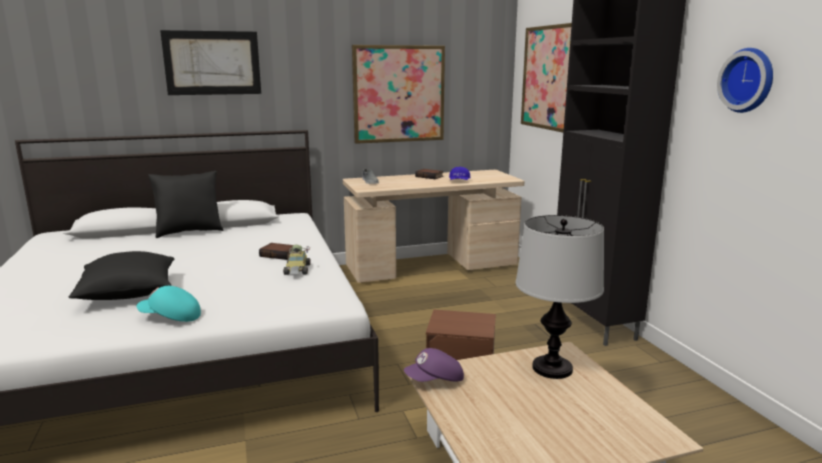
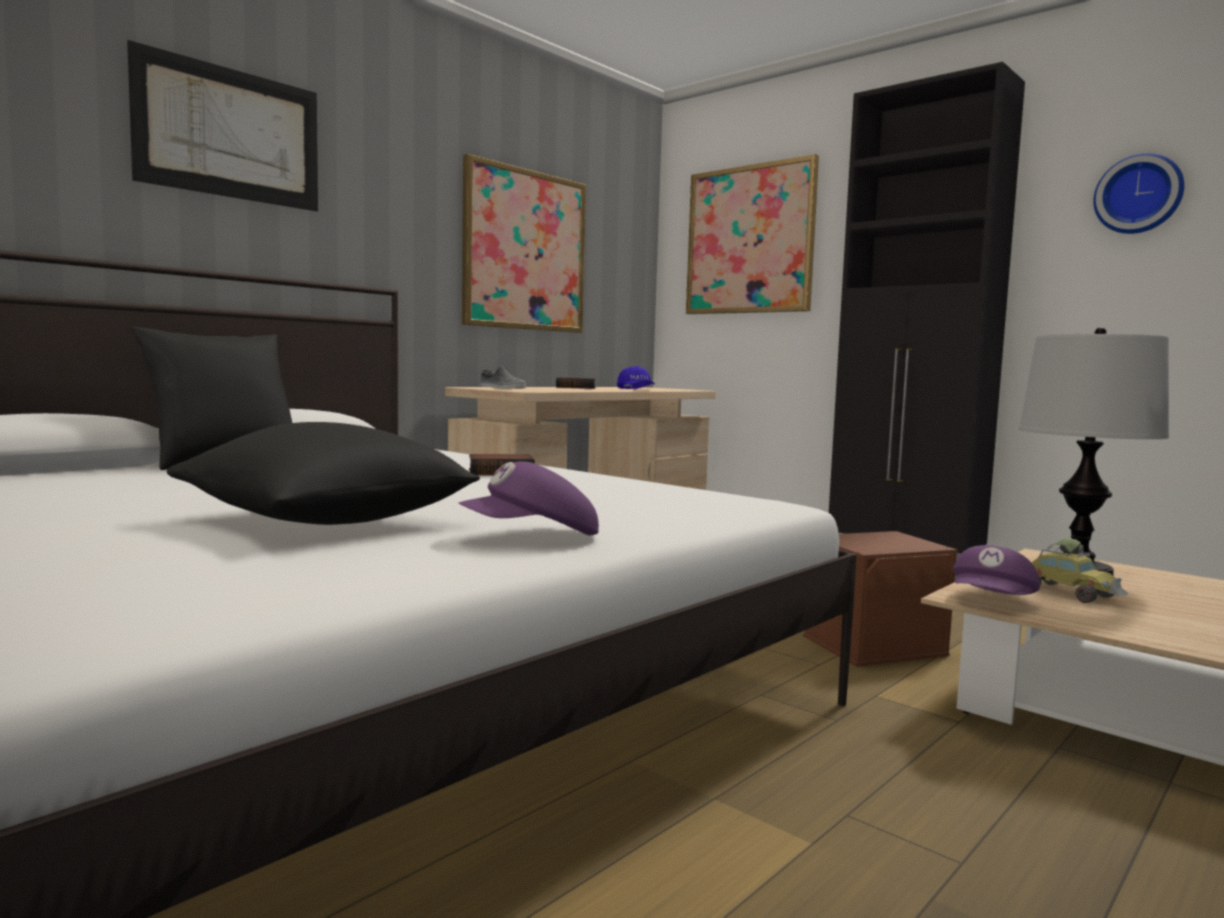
camera: 30 degrees left, 10 degrees down
turquoise cap [137,286,201,322] -> purple cap [459,462,599,535]
toy car [283,245,311,275] -> toy car moved to [1032,538,1128,603]

